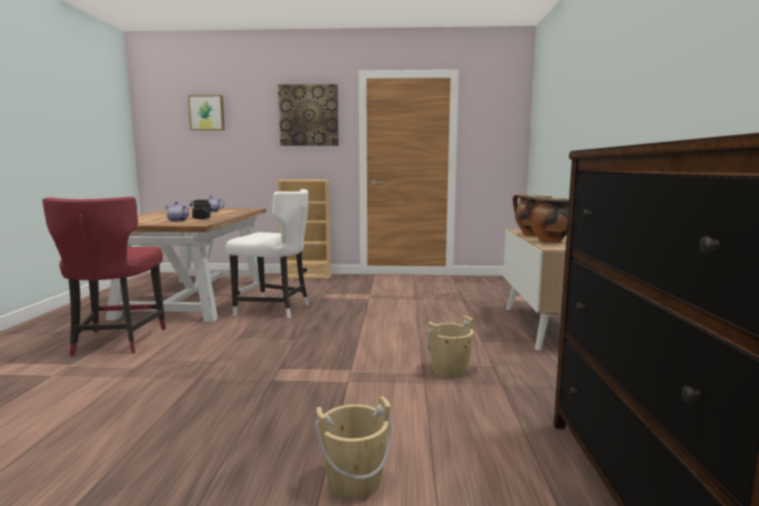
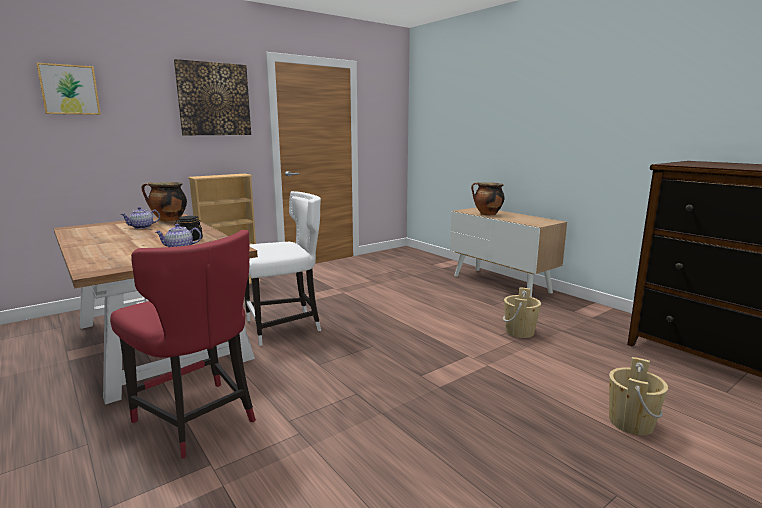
camera: 40 degrees left, 5 degrees up
cooking pot [526,197,569,243] -> cooking pot moved to [141,182,187,222]

